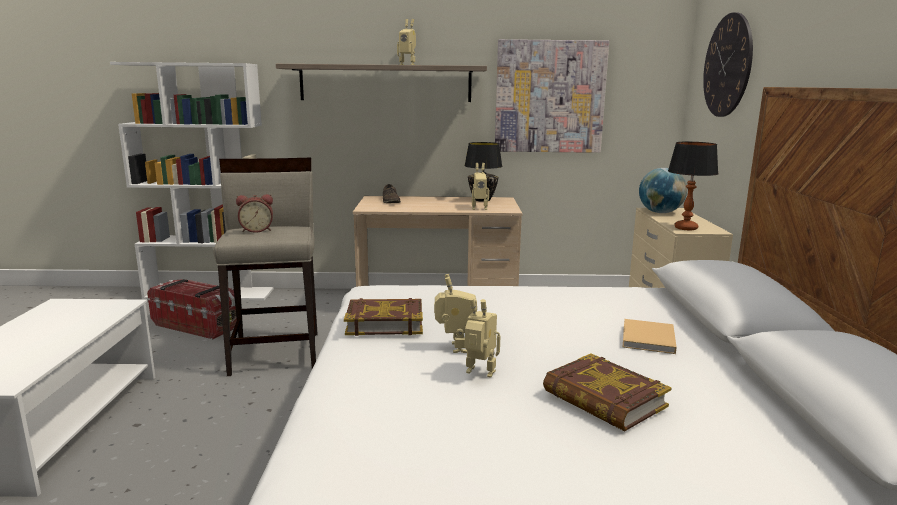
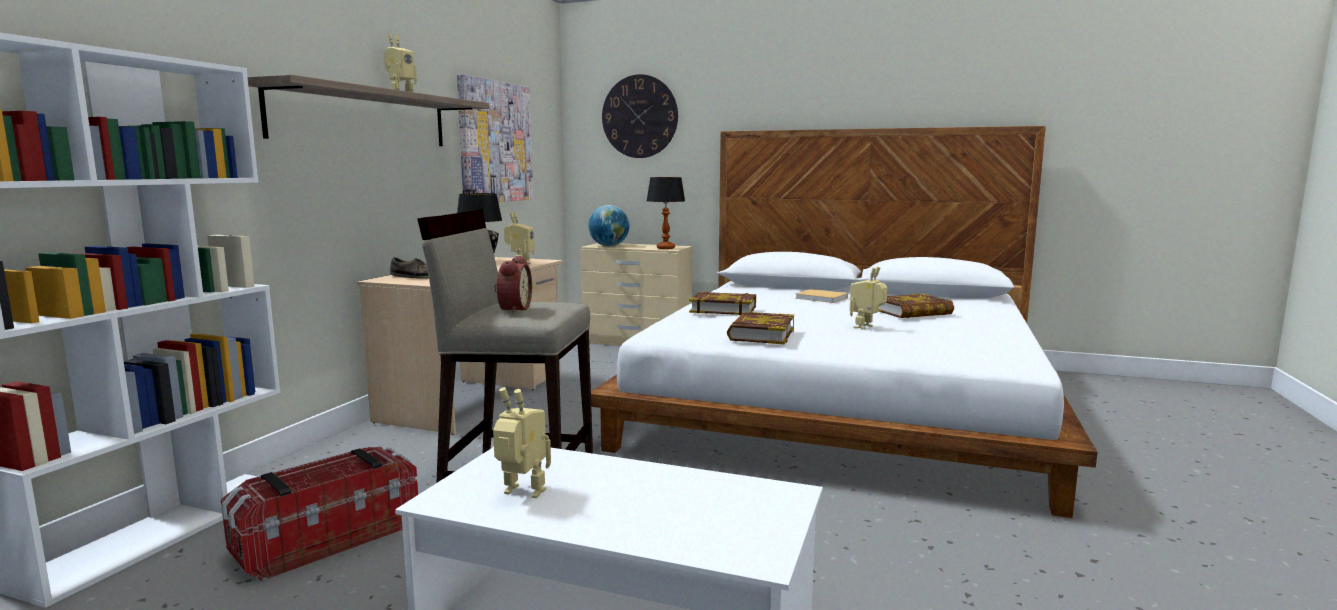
camera: 70 degrees left, 5 degrees down
toy robot [434,274,477,353] -> toy robot moved to [493,387,551,498]
none -> book [689,291,756,315]

